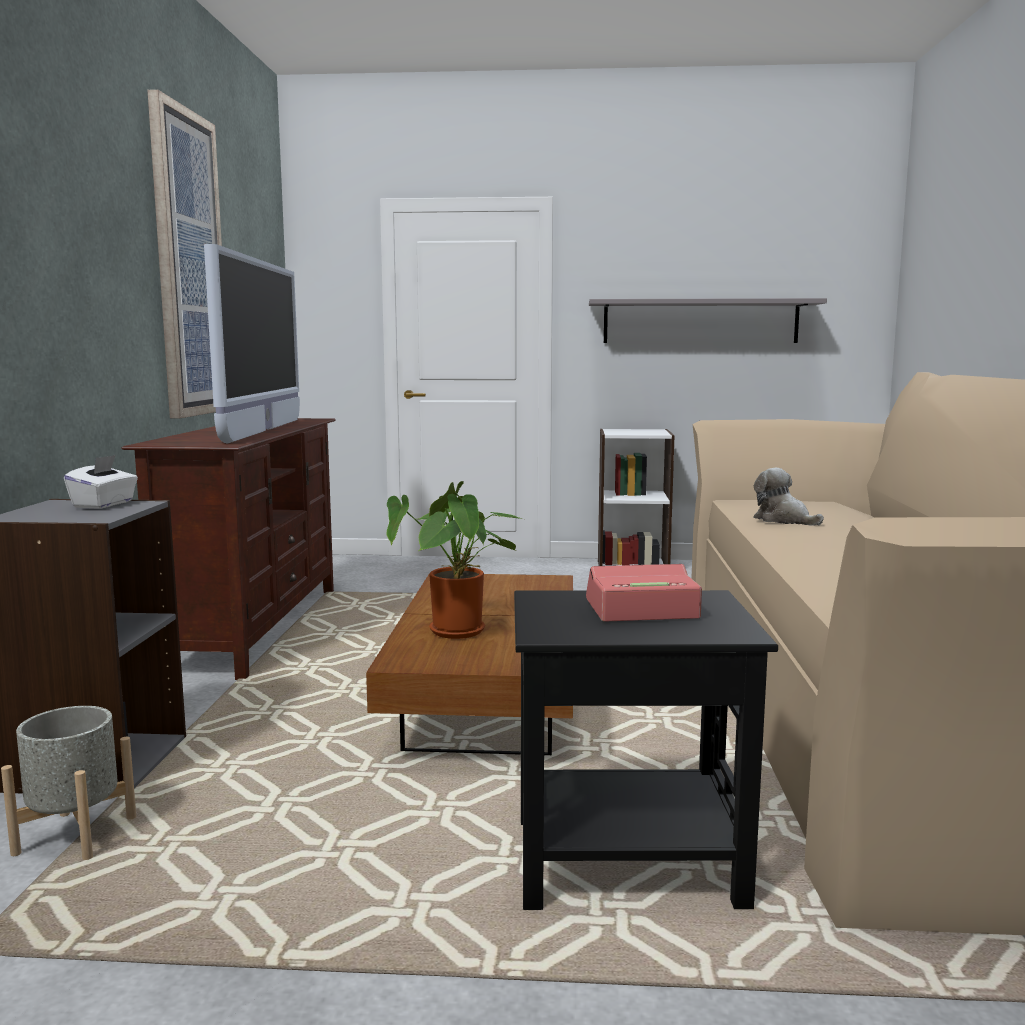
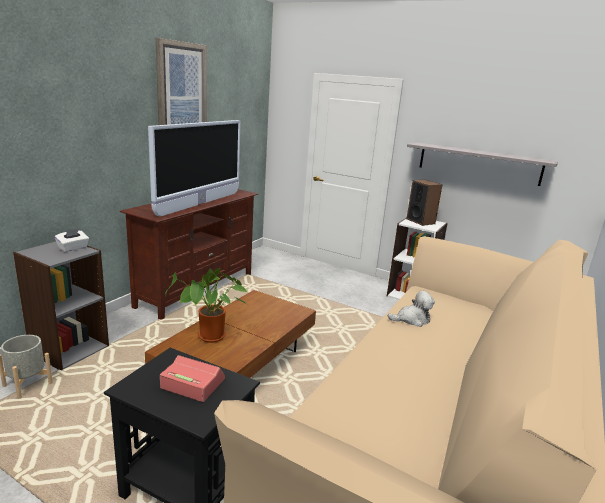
camera: 25 degrees right, 10 degrees up
plush toy [753,468,824,526] -> plush toy turned 90 degrees clockwise [388,291,435,327]
none -> speaker [406,180,442,226]

